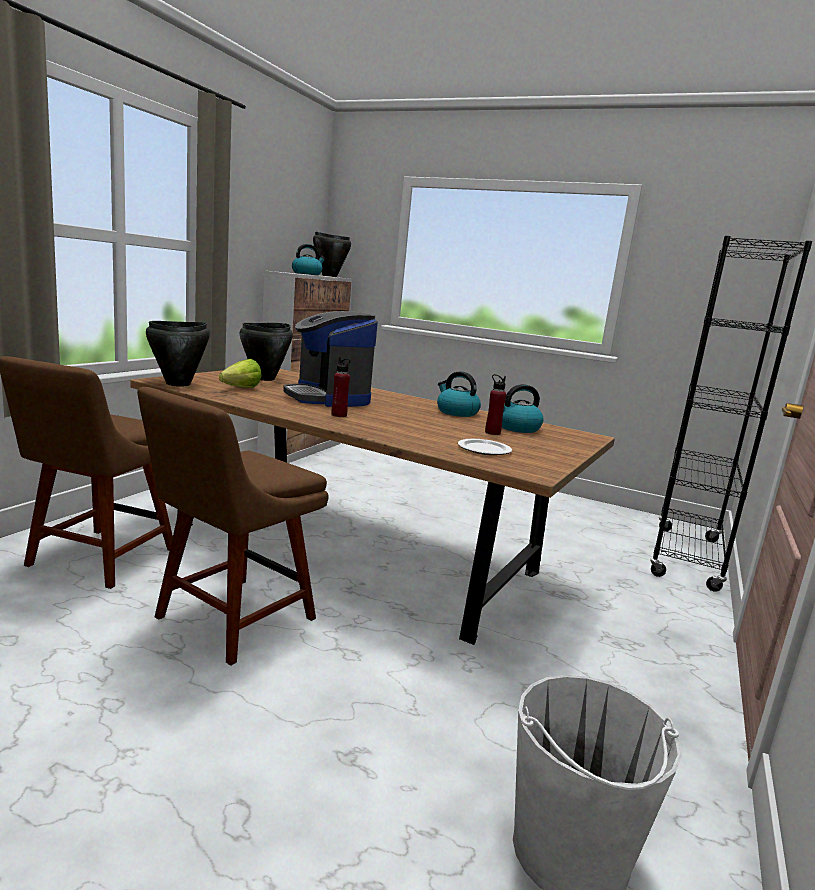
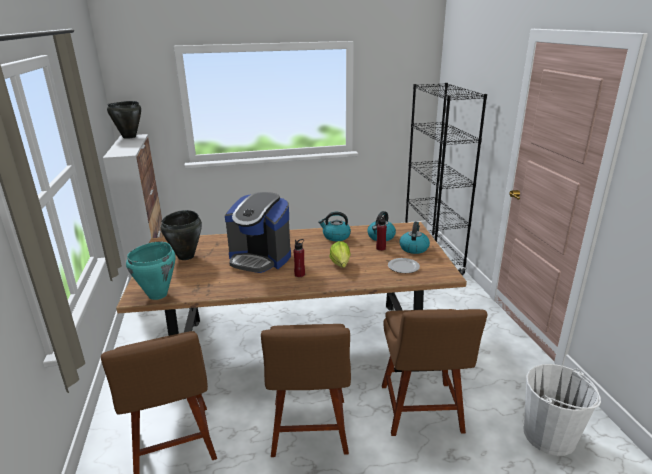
camera: 35 degrees left, 10 degrees up
black cooking pot [146,321,210,387] -> turquoise cooking pot [126,241,175,300]
lettuce [219,359,262,388] -> lettuce moved to [330,241,350,268]
kettle [292,244,325,275] -> kettle moved to [400,222,430,254]
none -> brown chair [382,309,487,436]

